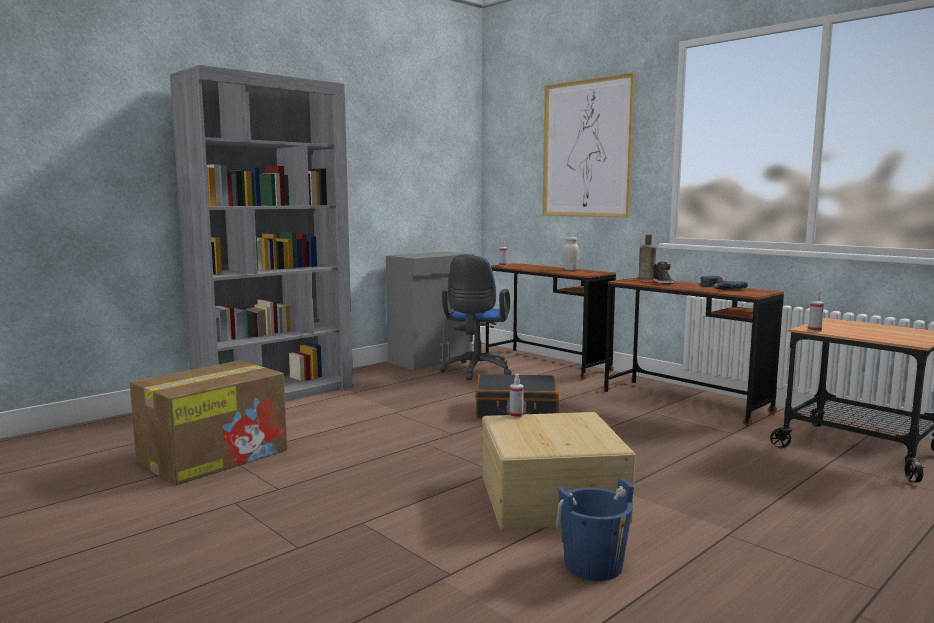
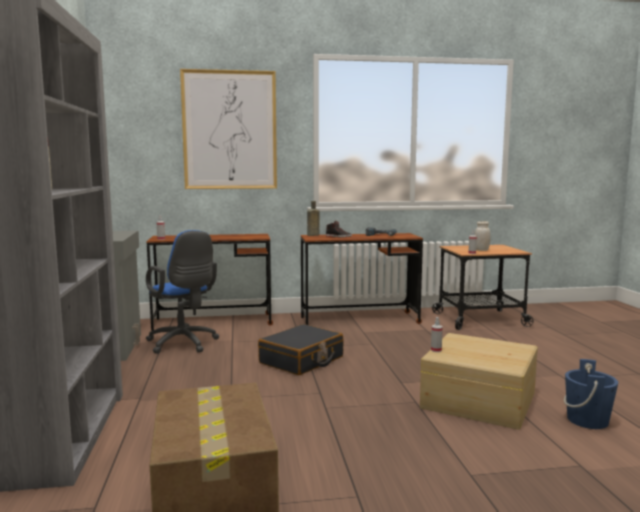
camera: 55 degrees left, 0 degrees up
white jar [562,237,579,270] -> white jar moved to [475,221,491,251]

